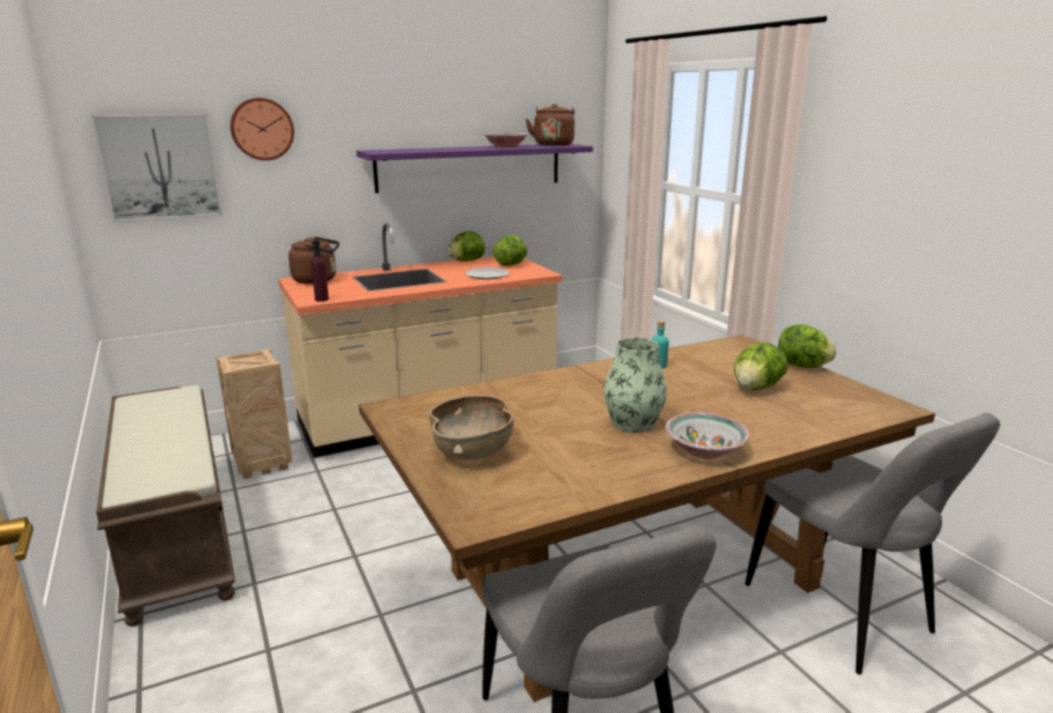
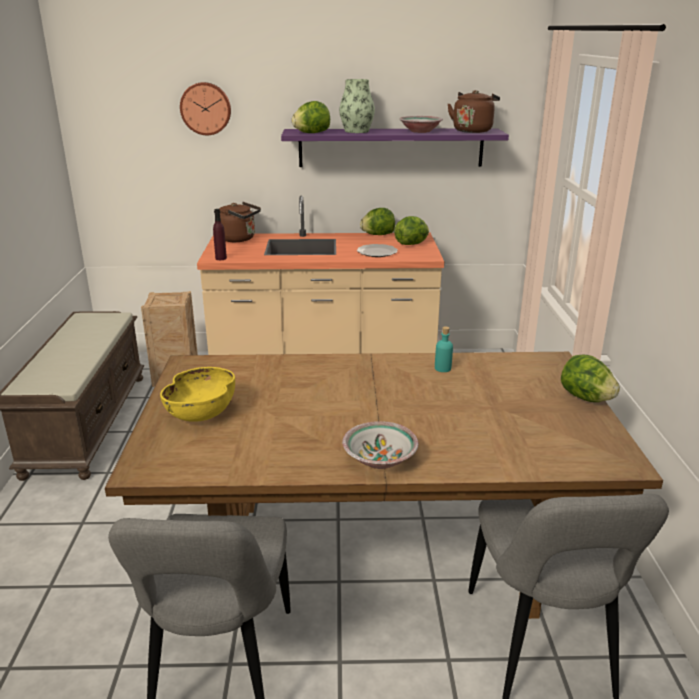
camera: 25 degrees right, 5 degrees up
picture [92,114,222,223] -> none
brown bowl [429,395,514,461] -> yellow bowl [160,367,235,422]
vase [604,337,667,433] -> vase moved to [339,79,375,133]
lettuce [734,343,788,391] -> lettuce moved to [292,101,330,133]

